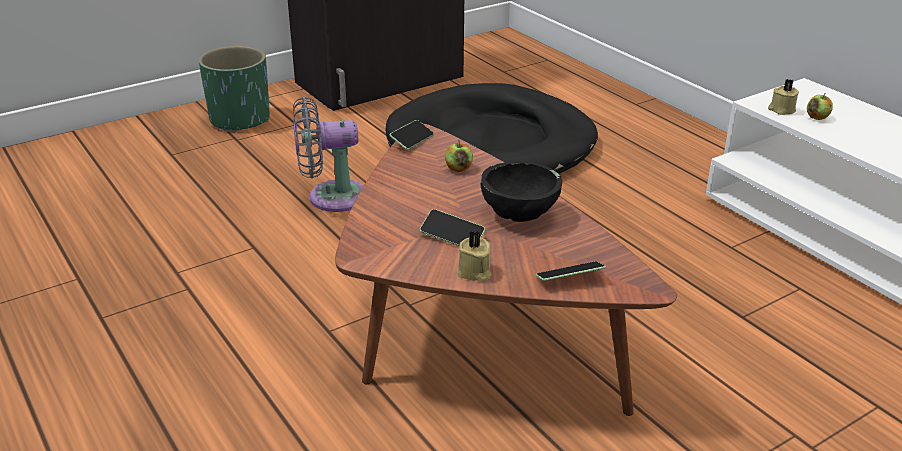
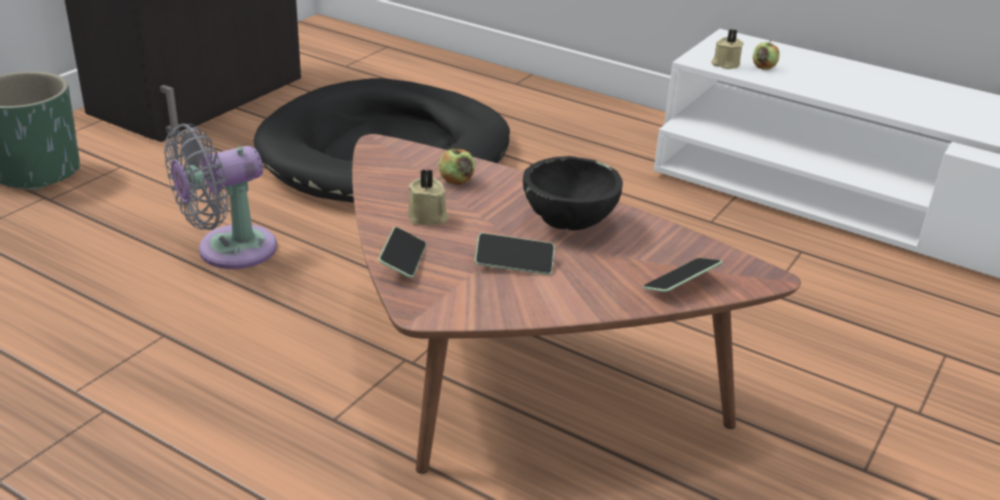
camera: 25 degrees left, 0 degrees up
phone [390,120,434,150] -> phone moved to [378,227,427,278]
beige candle [457,231,491,282] -> beige candle moved to [407,169,449,225]

